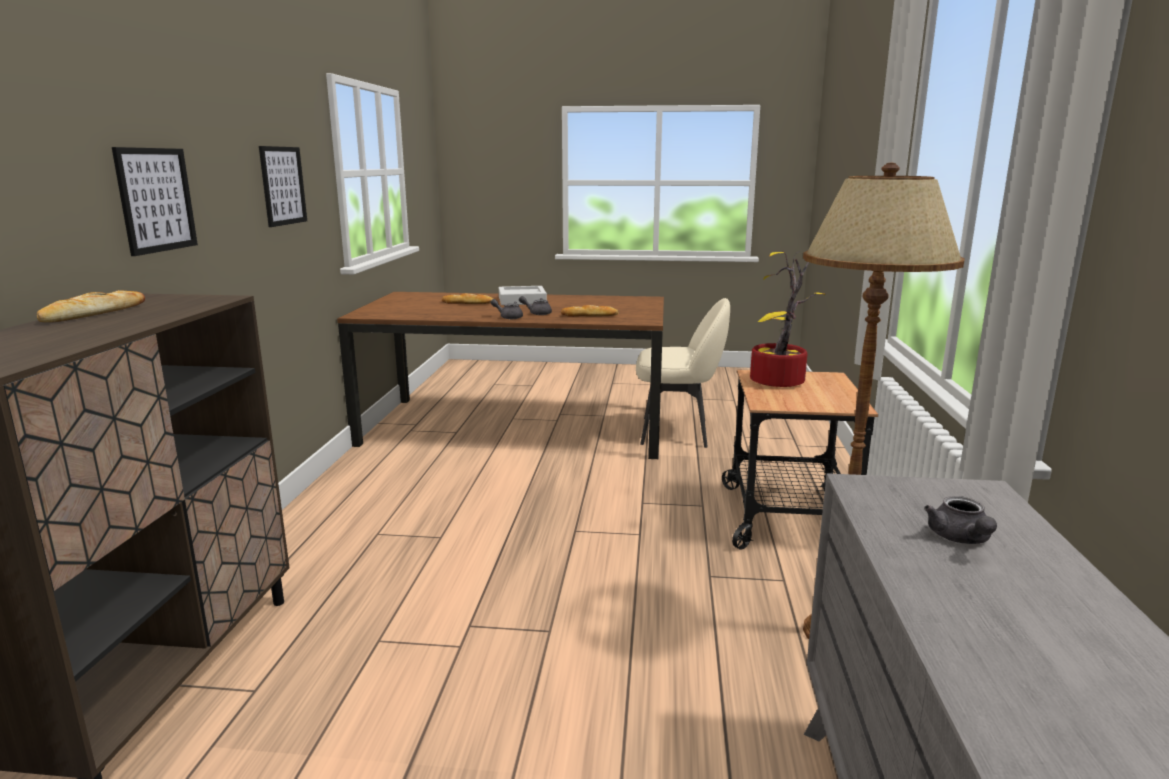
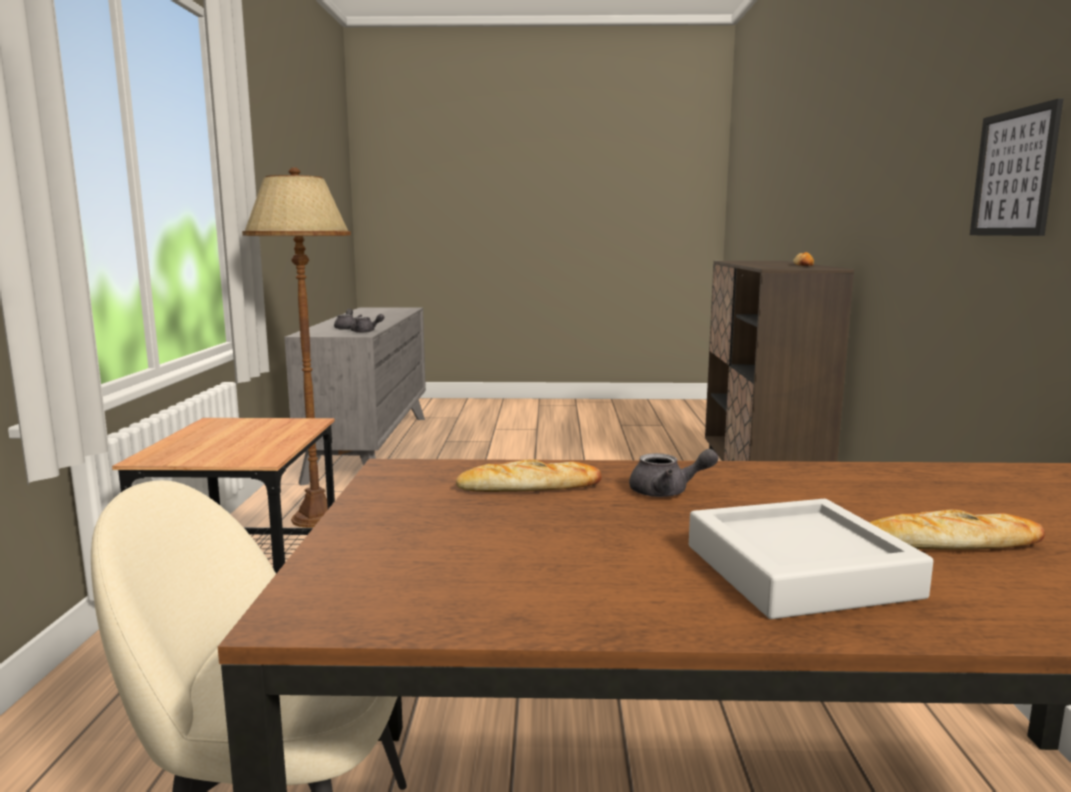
camera: 175 degrees right, 5 degrees down
picture [112,147,198,256] -> none
grey teapot [490,299,523,319] -> grey teapot moved to [351,314,384,333]
potted plant [750,250,825,387] -> none

